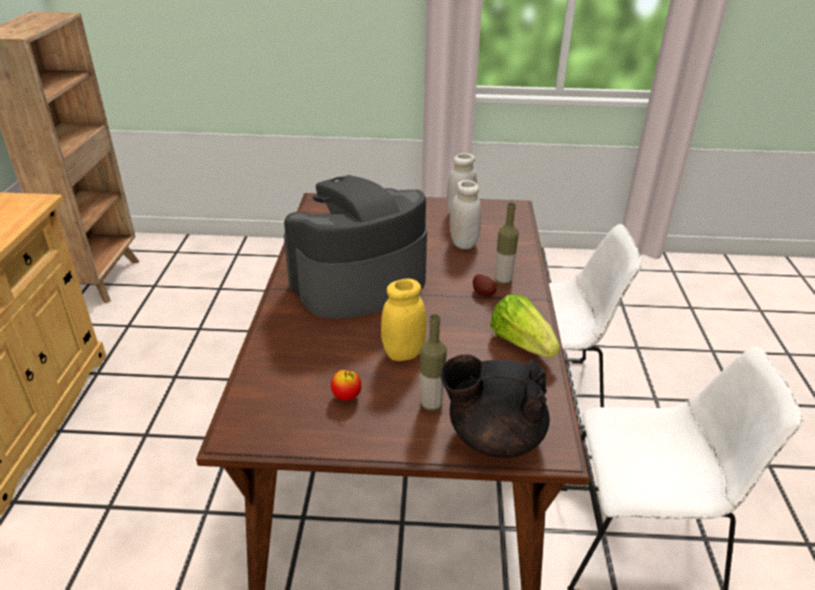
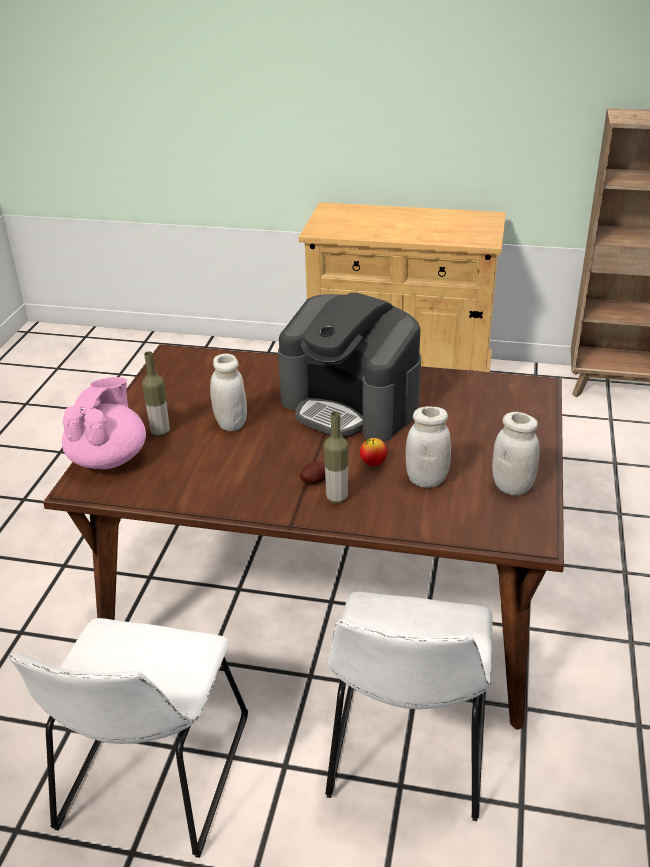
camera: 100 degrees right, 0 degrees up
coffee machine [284,175,427,319] -> coffee machine turned 150 degrees clockwise [278,293,421,442]
apple [331,370,361,401] -> apple moved to [360,438,387,466]
yellow jar [381,279,426,361] -> white jar [210,354,247,431]
black teapot [441,355,550,458] -> pink teapot [62,377,146,470]
lettuce [490,294,560,358] -> none

